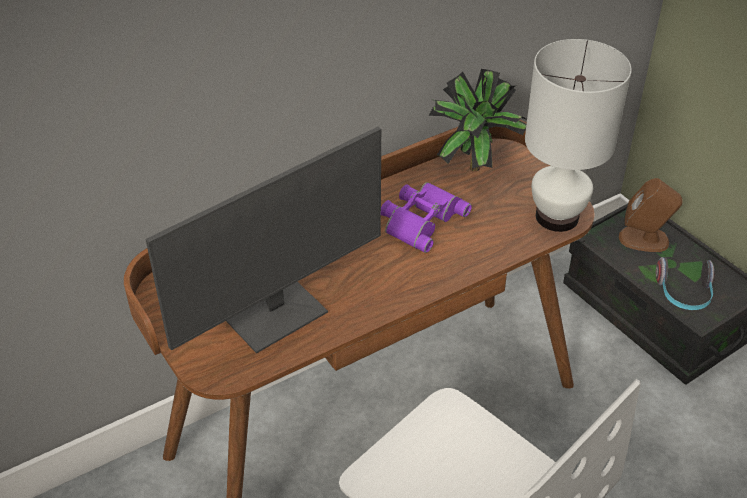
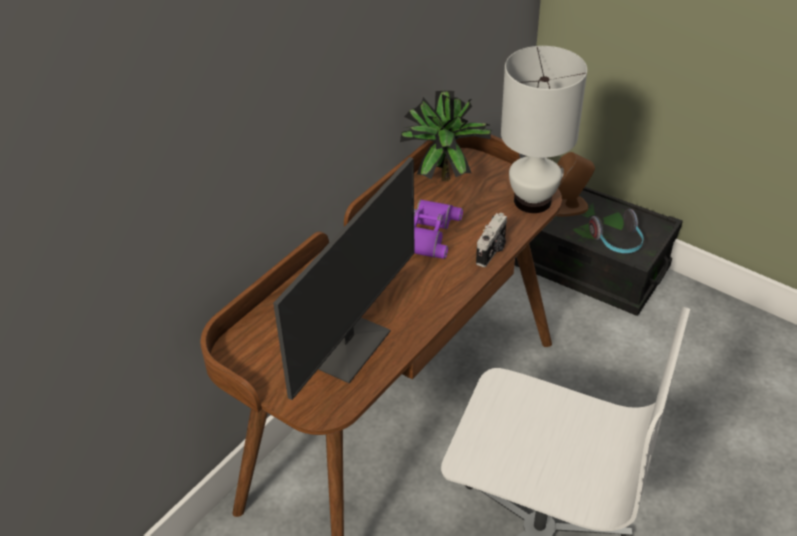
camera: 20 degrees left, 0 degrees up
none -> camera [476,213,507,267]

